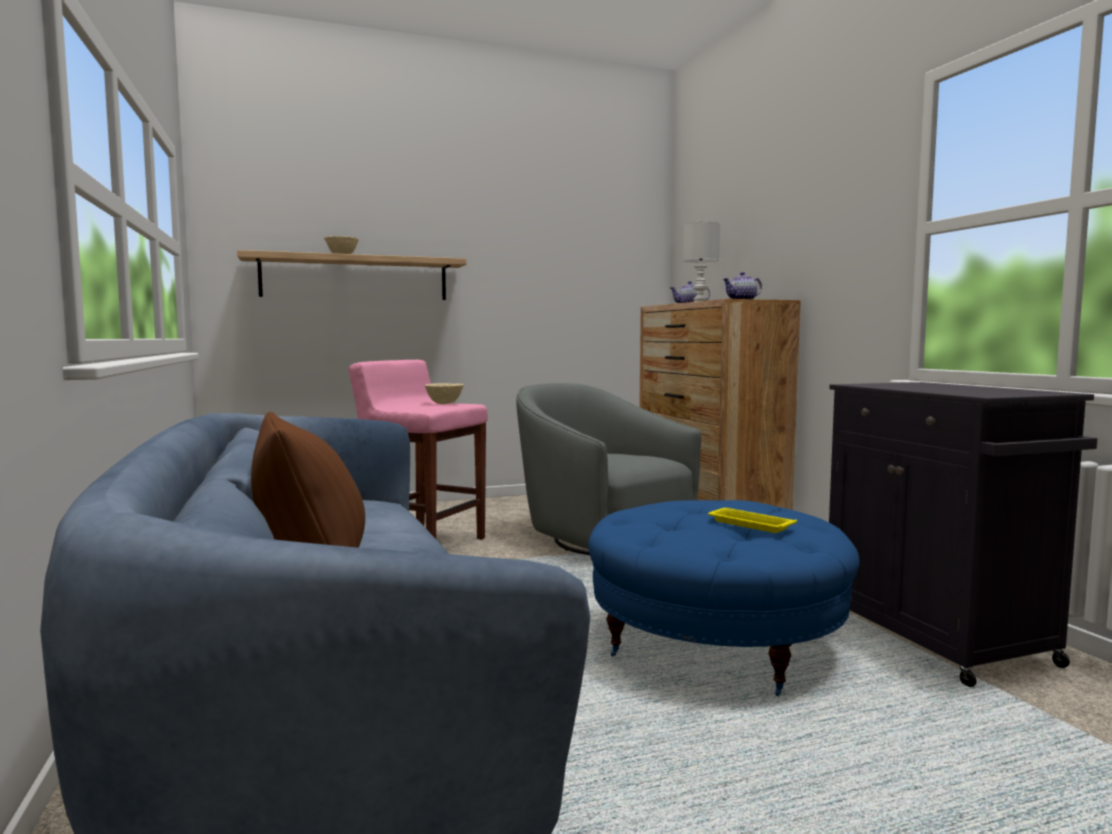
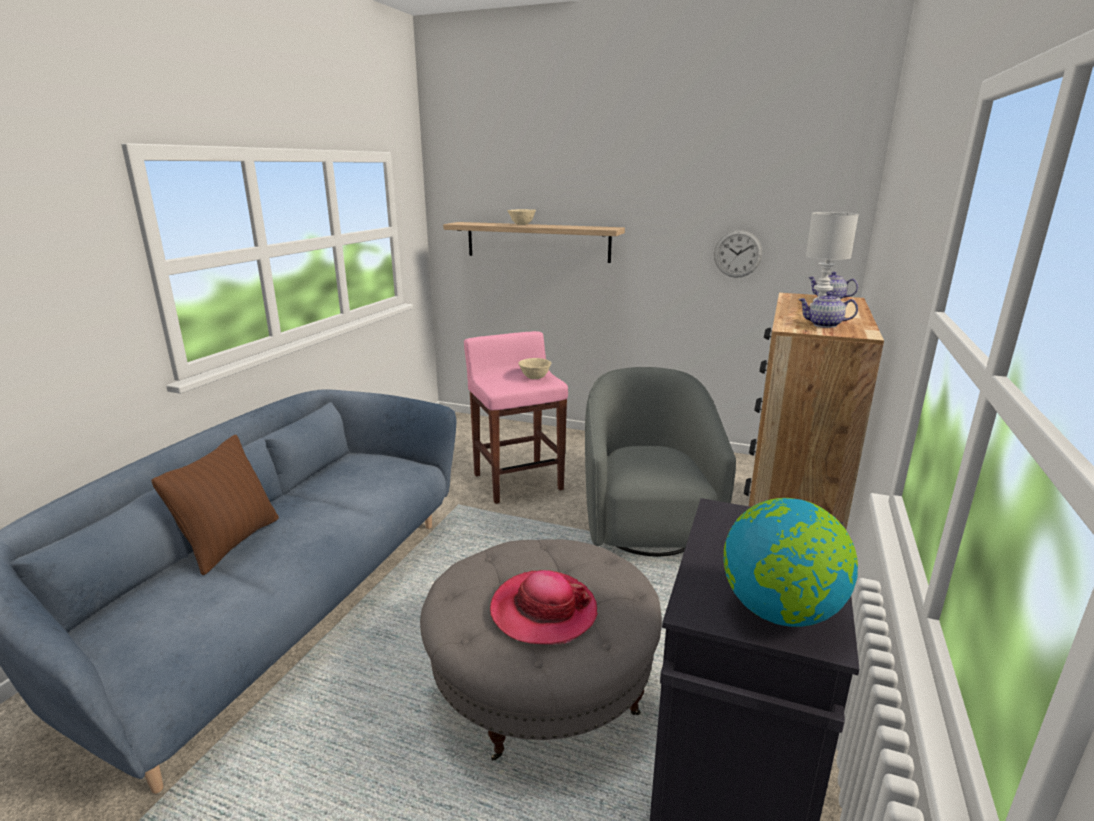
camera: 40 degrees right, 15 degrees up
blue ottoman [588,500,860,696] -> grey ottoman [420,539,662,761]
yellow tray [708,508,797,533] -> hat [490,570,598,644]
none -> wall clock [714,230,762,278]
none -> globe [723,498,858,627]

